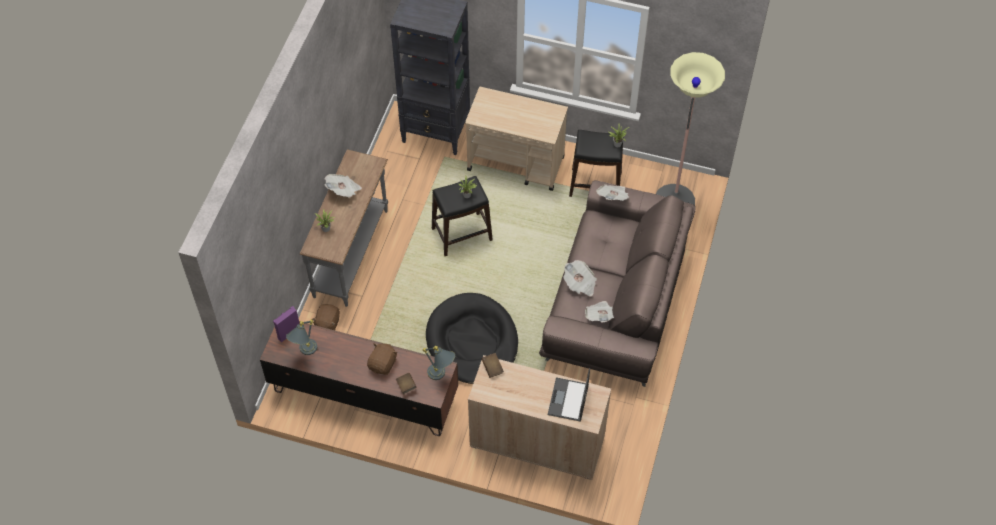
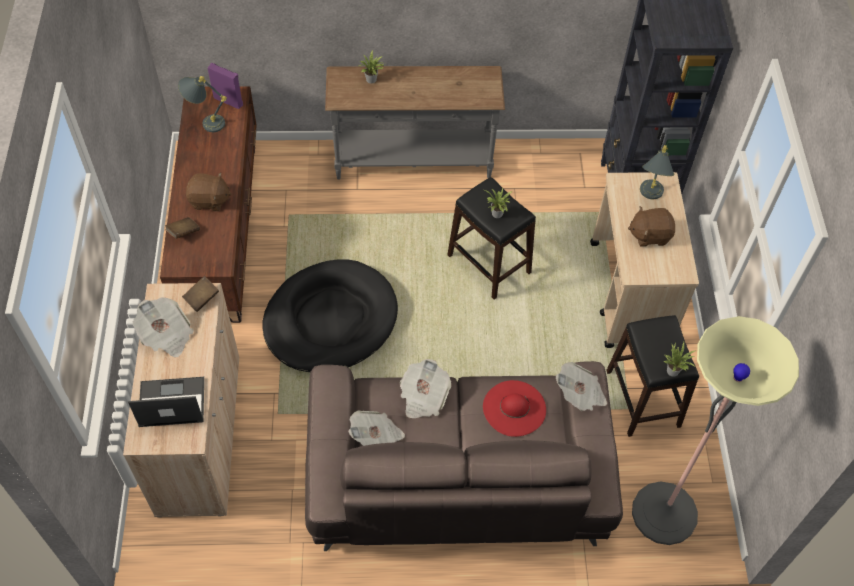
camera: 70 degrees right, 0 degrees up
brown plush toy [312,304,340,330] -> brown plush toy moved to [628,206,675,247]
newspaper [324,174,362,198] -> newspaper moved to [133,297,194,358]
grey table lamp [423,346,455,380] -> grey table lamp moved to [640,145,675,199]
none -> red hat [483,380,546,437]

